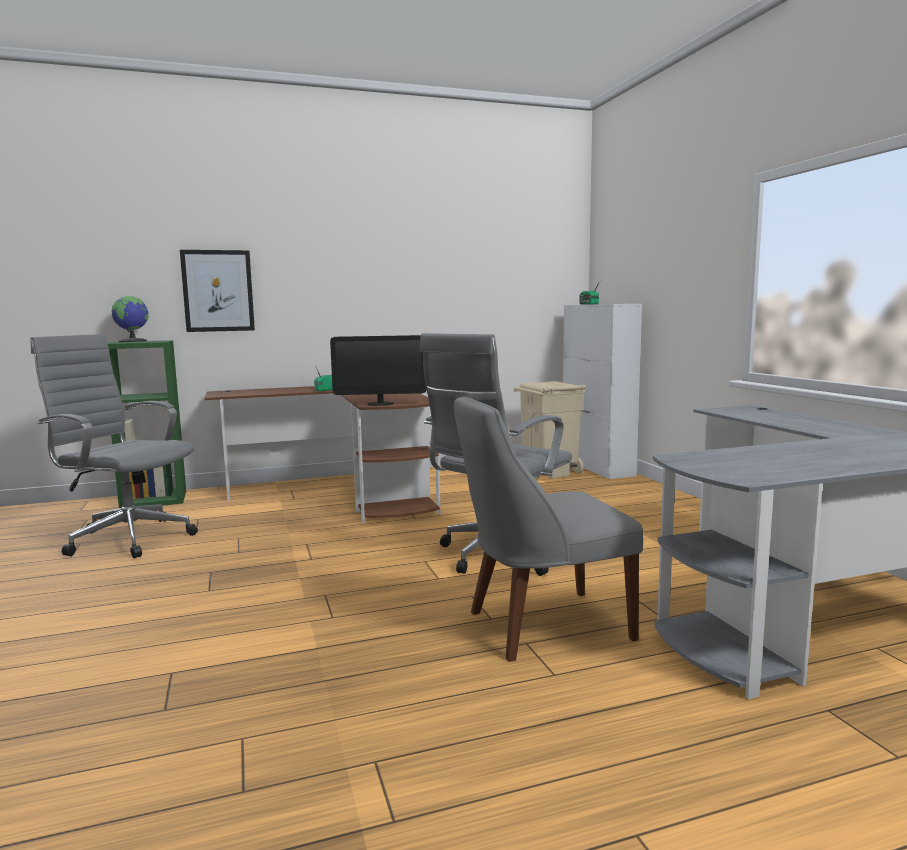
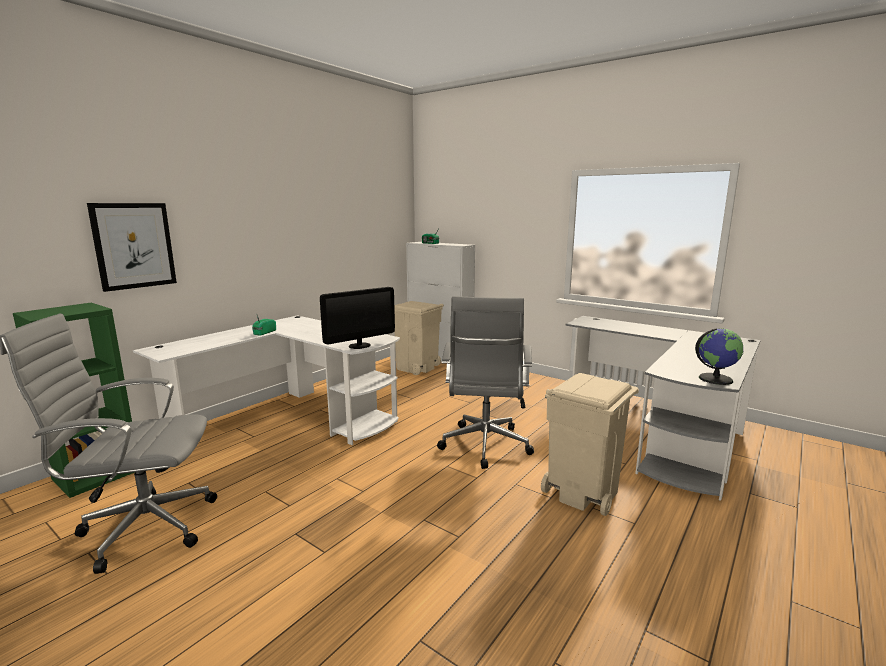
camera: 35 degrees left, 5 degrees up
globe [112,296,149,342] -> globe moved to [695,328,744,385]
brown desk [205,386,440,523] -> white desk [133,315,400,445]
grey chair [454,396,643,662] -> beige trash can [541,373,639,516]

